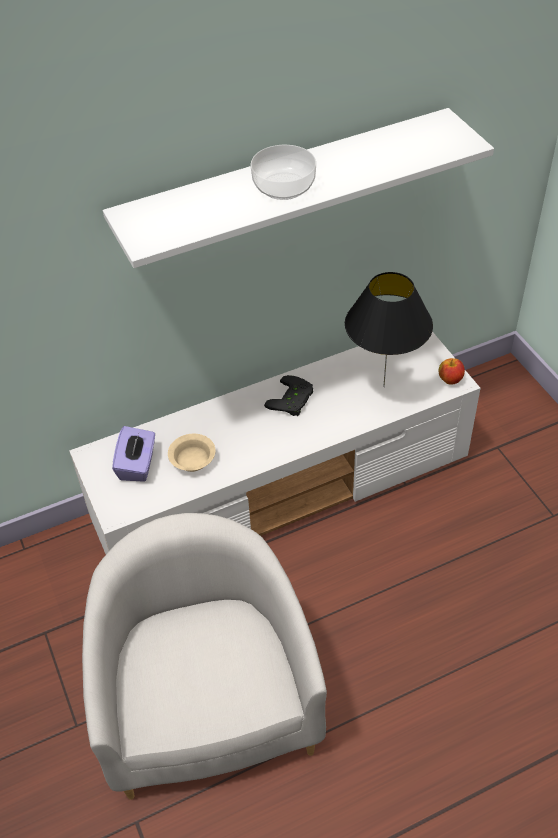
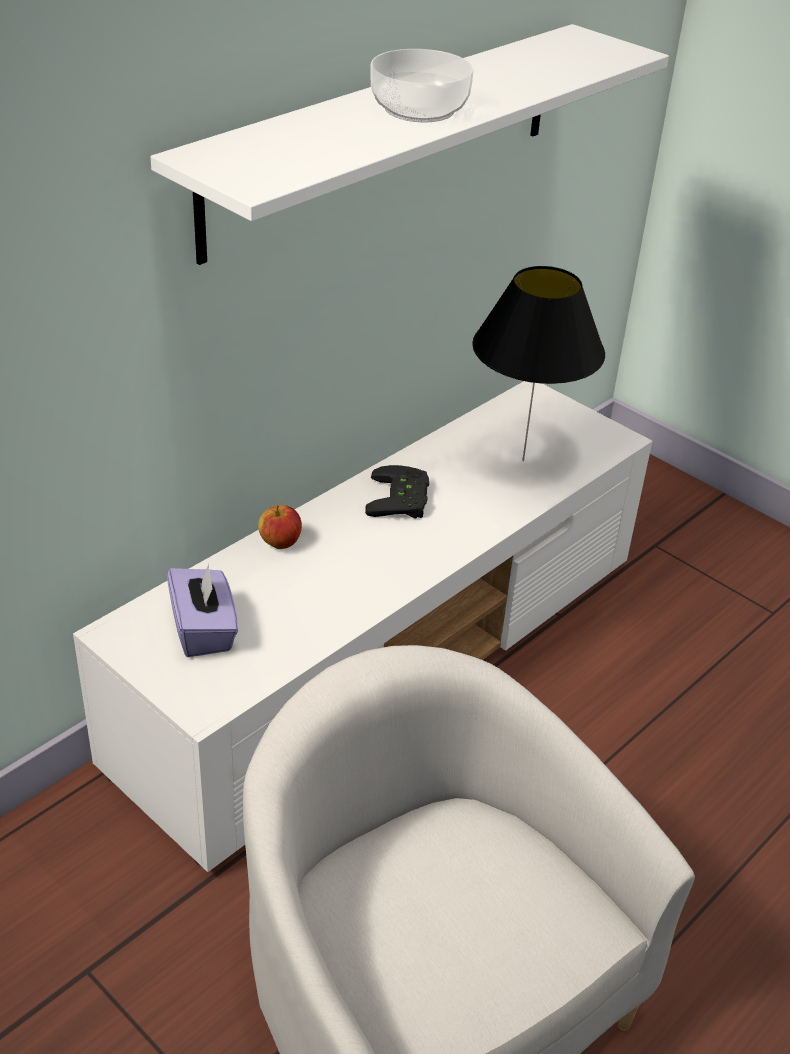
camera: 25 degrees left, 10 degrees down
beige bowl [168,434,216,472] -> none
apple [439,358,465,385] -> apple moved to [258,505,302,549]

